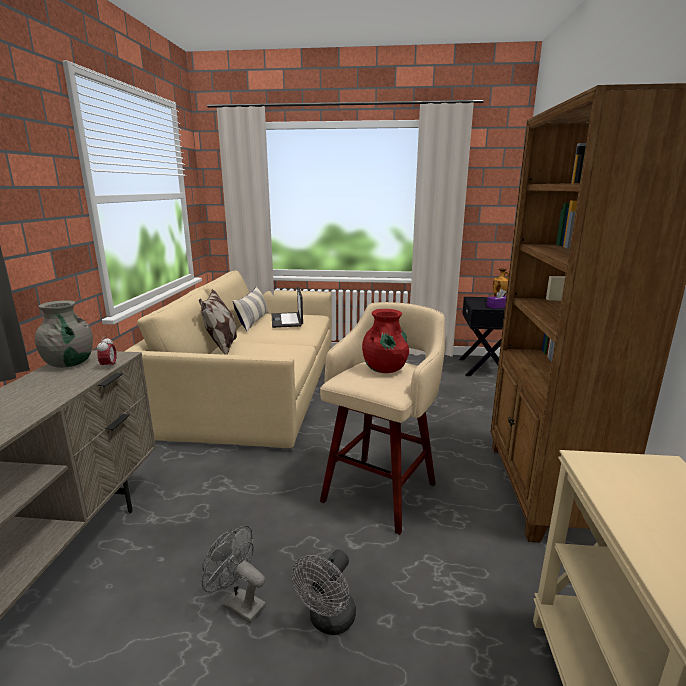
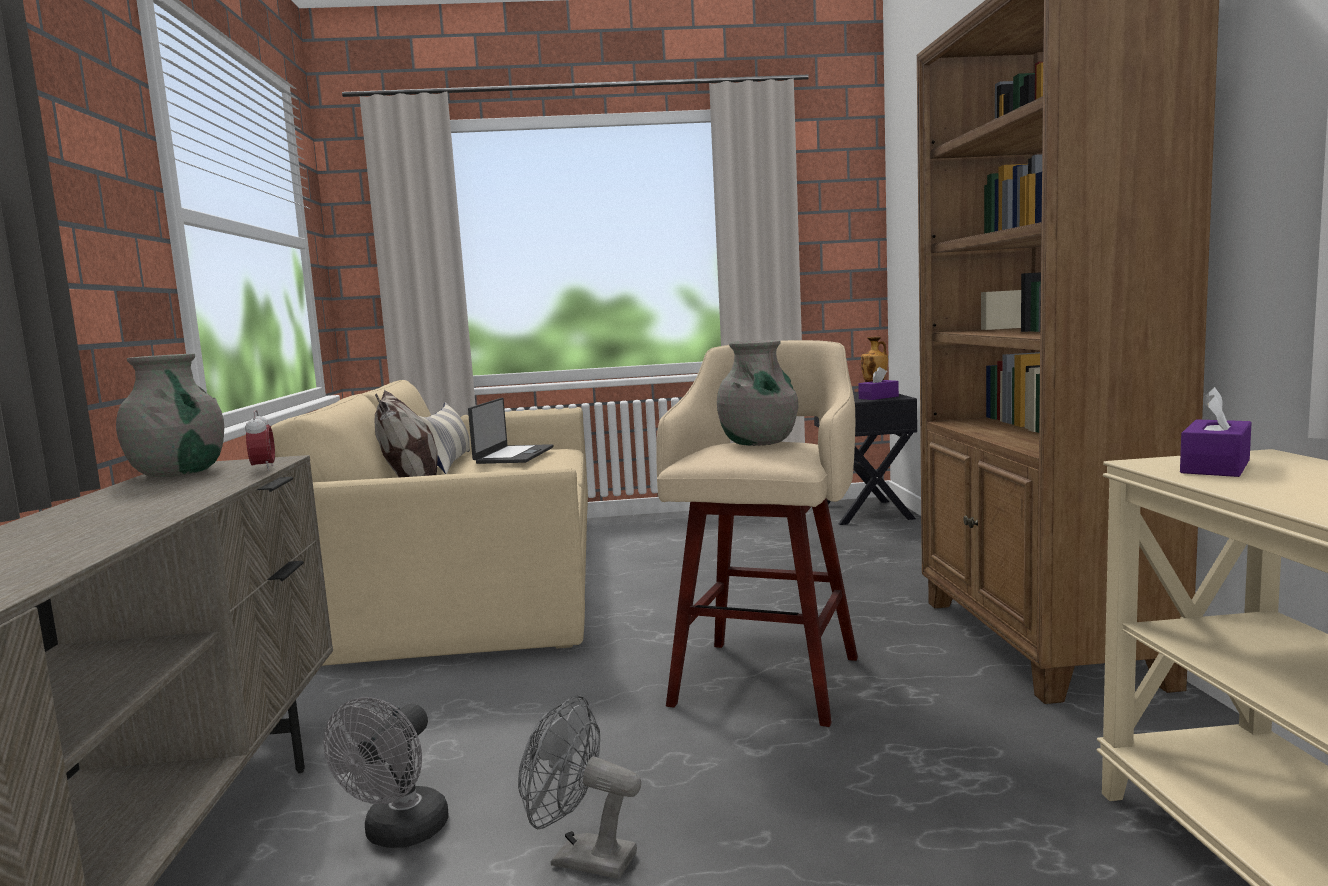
camera: 10 degrees left, 10 degrees down
laptop [272,286,303,328] -> laptop turned 150 degrees counterclockwise [468,398,554,464]
grey fan [292,550,356,635] -> grey fan moved to [324,697,449,848]
red vase [362,309,409,373] -> grey vase [717,340,799,446]
none -> purple tissue box [1180,387,1252,477]

